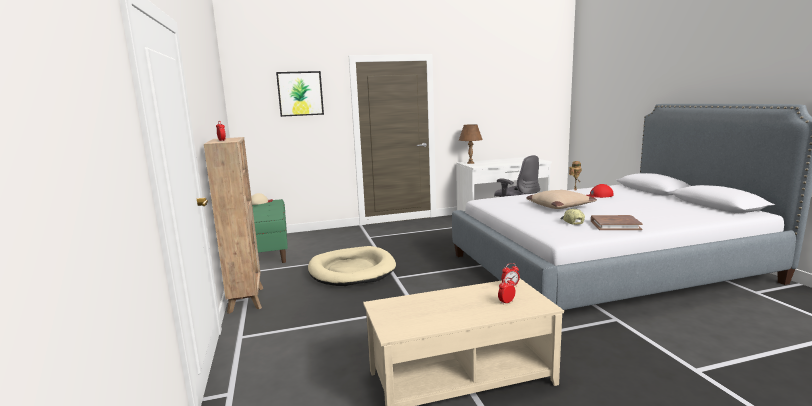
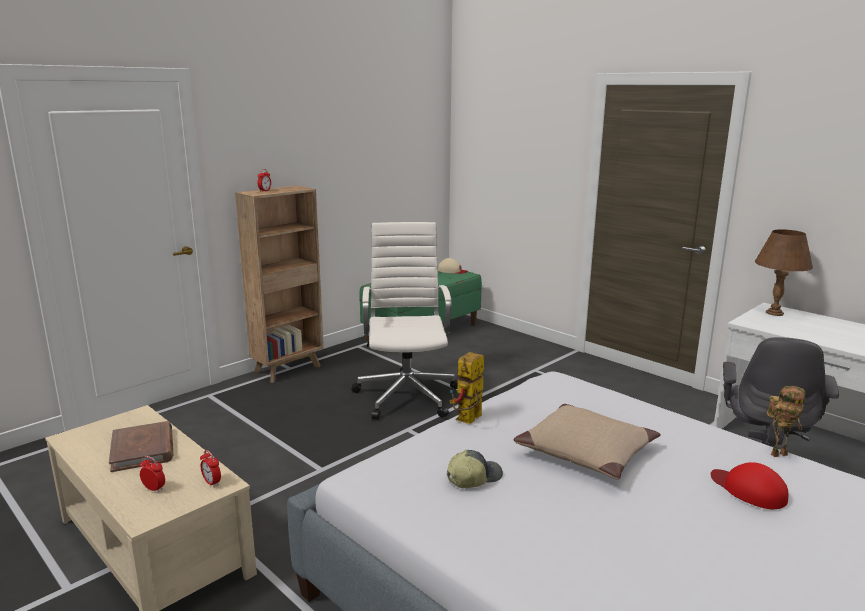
camera: 60 degrees right, 5 degrees up
picture [276,71,324,117] -> none
beige dog bed [308,246,396,286] -> white office chair [352,222,458,420]
brown book [591,215,643,230] -> brown book moved to [109,421,173,472]
none -> toy robot [449,352,484,424]

